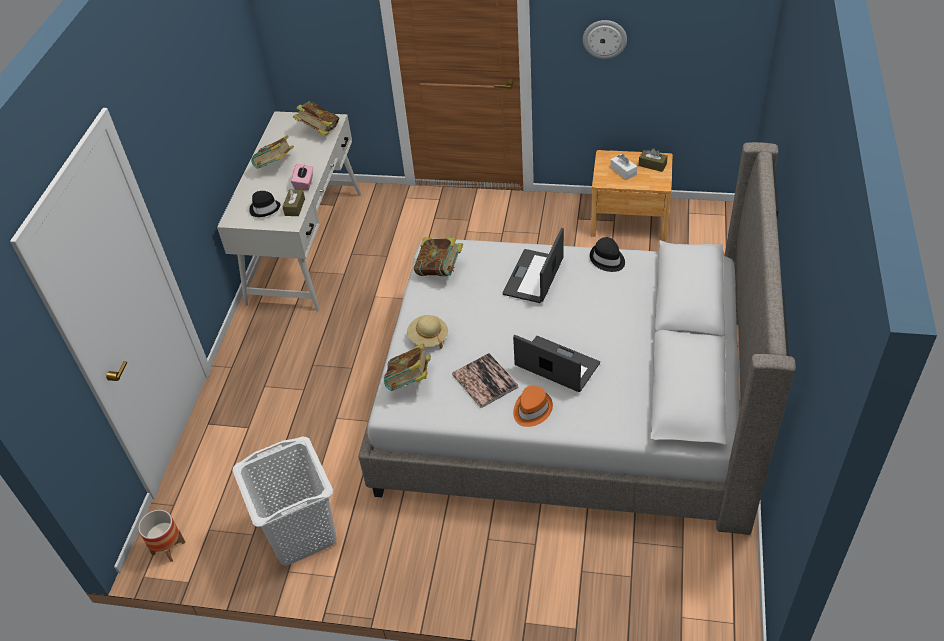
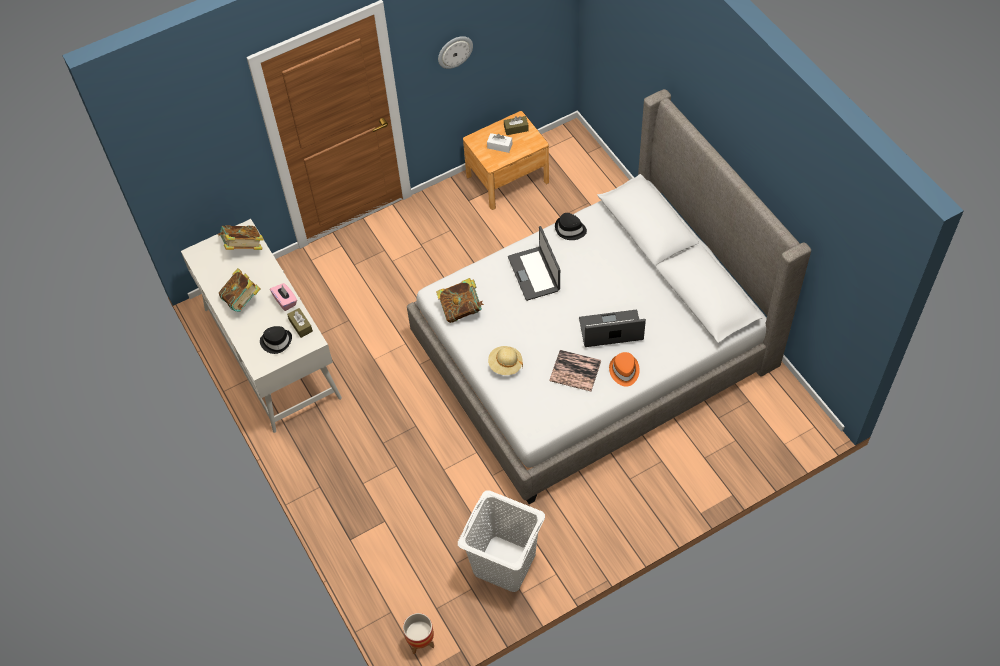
camera: 40 degrees left, 10 degrees up
book [384,344,431,391] -> none

